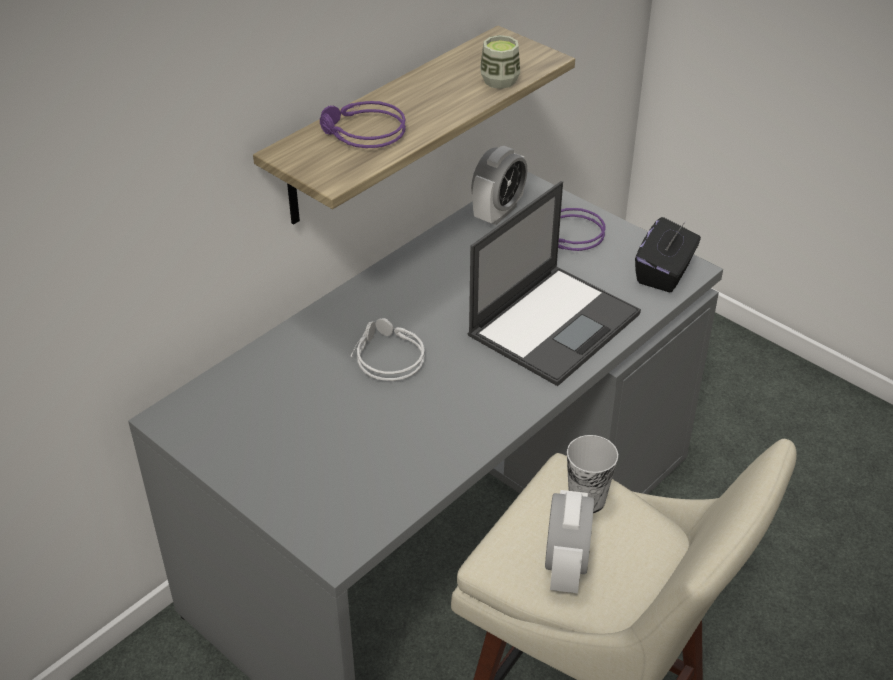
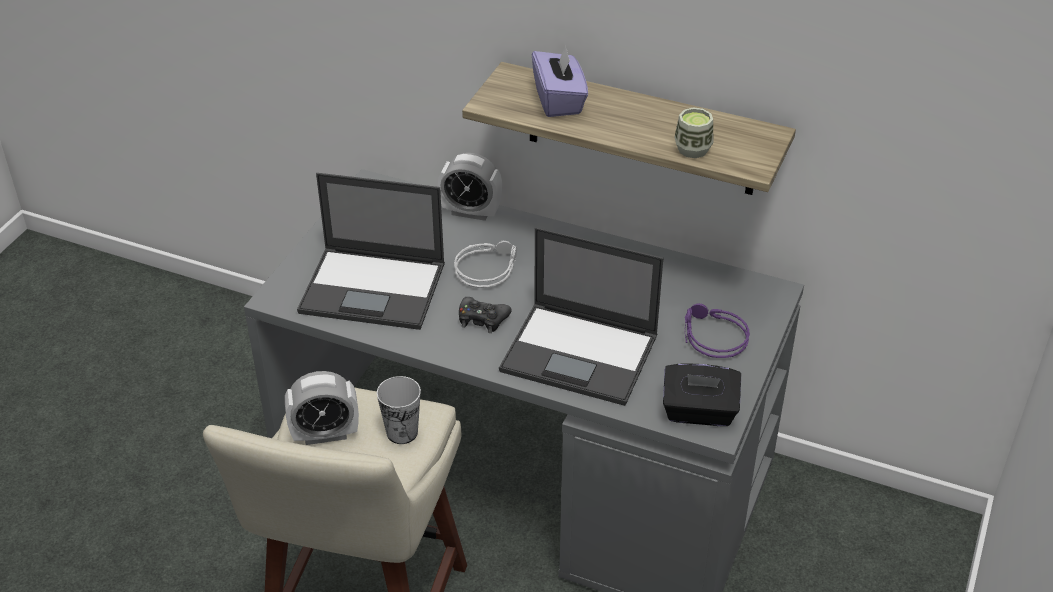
camera: 70 degrees right, 0 degrees up
purple headphones [320,101,406,148] -> purple tissue box [532,45,588,117]
alarm clock [471,146,527,225] -> alarm clock moved to [438,153,502,221]
none -> laptop [297,173,445,330]
none -> black game controller [459,297,512,333]

